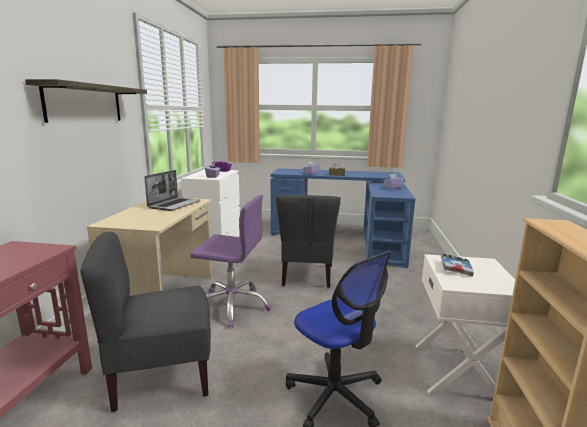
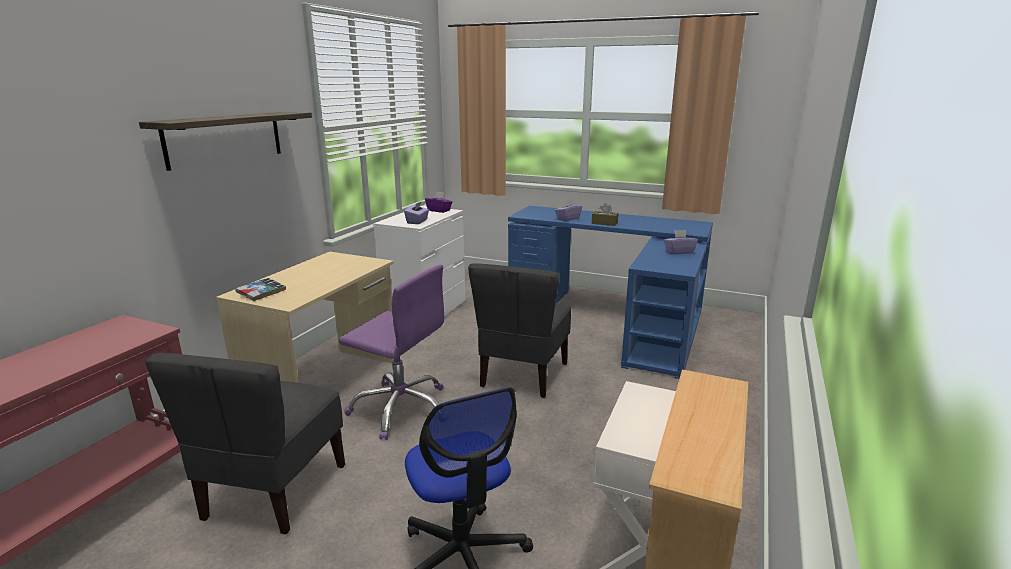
camera: 15 degrees right, 5 degrees up
grey chair [80,232,211,412] -> grey chair turned 75 degrees counterclockwise [145,353,345,534]
laptop [144,170,201,211] -> none
book [441,253,474,277] -> book moved to [235,278,286,301]

